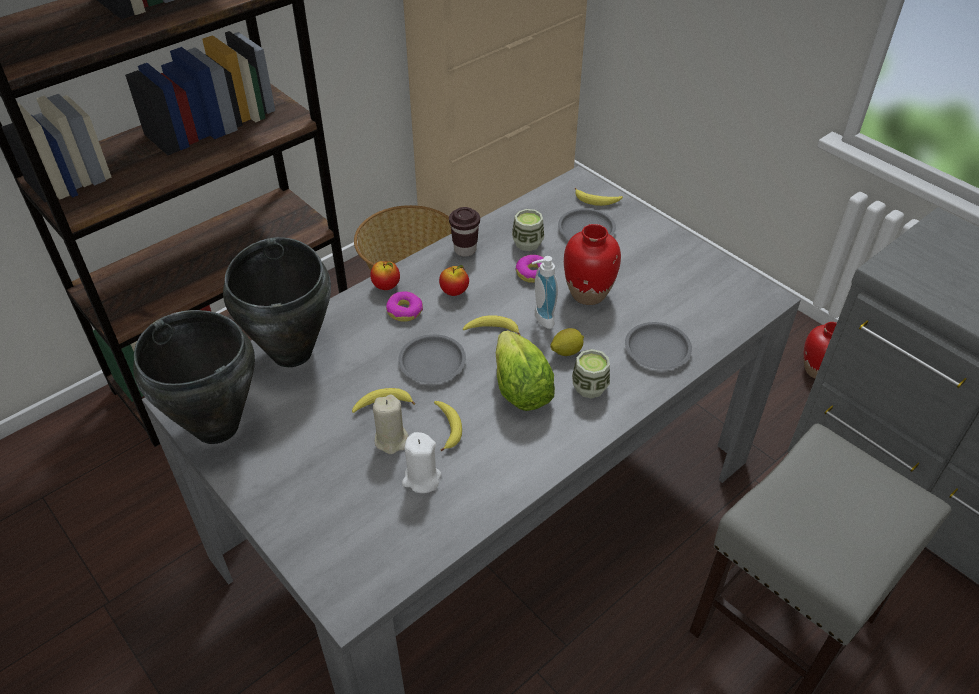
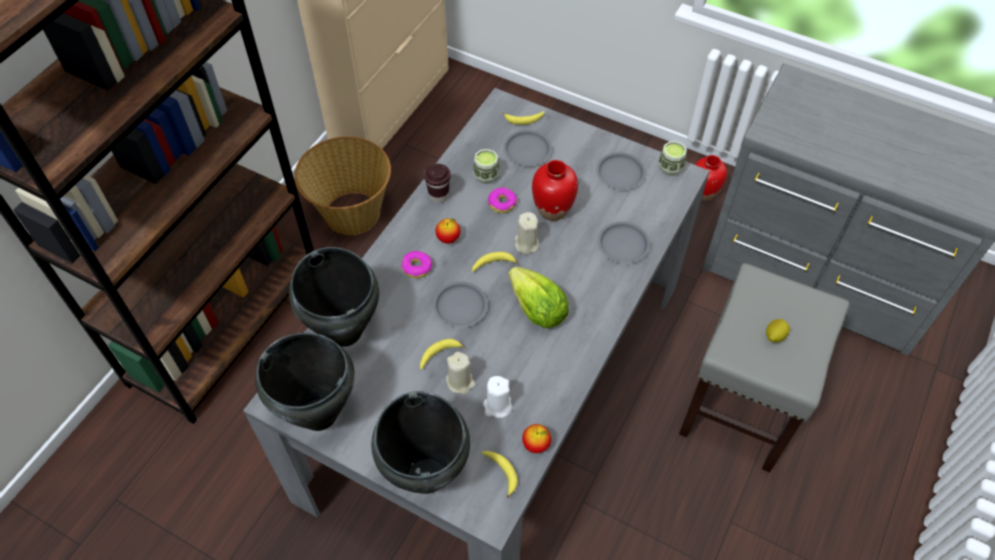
camera: 20 degrees left, 10 degrees up
apple [370,261,400,290] -> apple moved to [522,424,551,453]
banana [434,401,462,451] -> banana moved to [482,451,518,498]
soap dispenser [532,256,558,329] -> beige candle [515,212,539,254]
lemon [550,328,584,356] -> lemon moved to [766,319,790,342]
cup [572,349,610,398] -> cup moved to [658,141,687,176]
none -> black cooking pot [371,391,470,494]
none -> grey plate [596,152,646,190]

